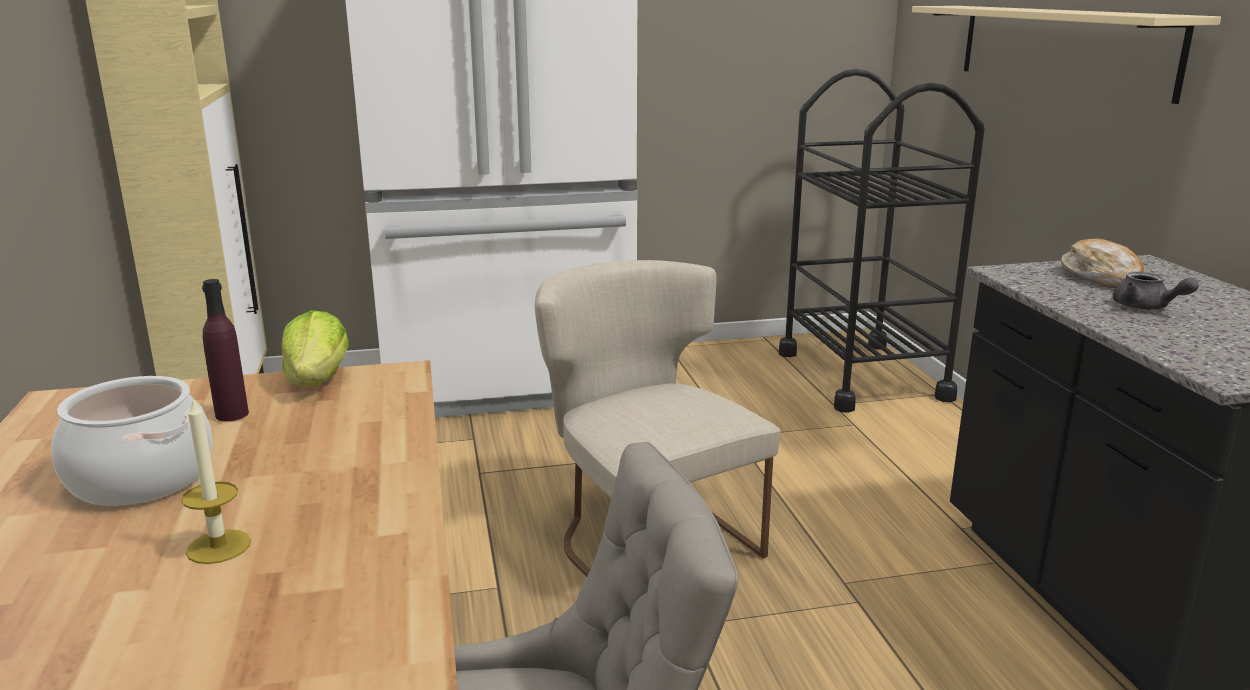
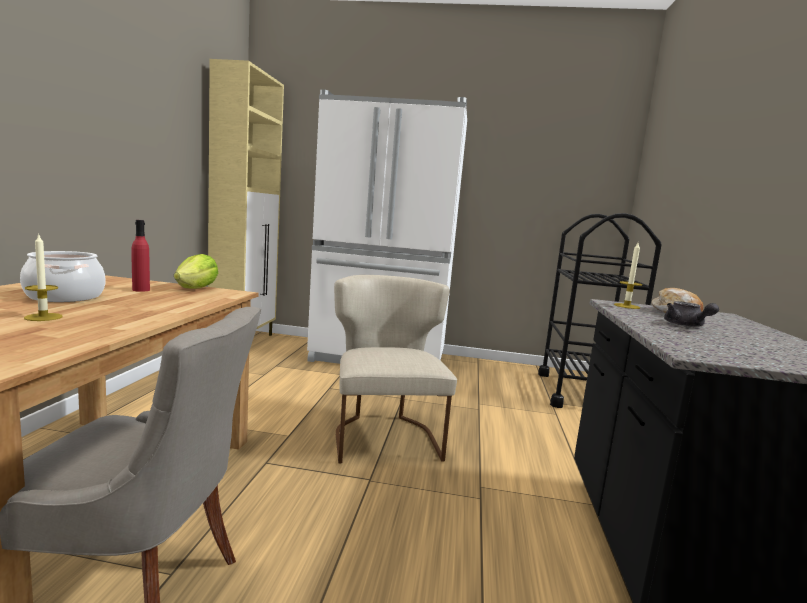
camera: 20 degrees right, 10 degrees down
purple bottle [202,279,249,421] -> red bottle [132,220,150,292]
beige shelf [912,6,1221,104] -> none
none -> candle [614,243,642,309]

